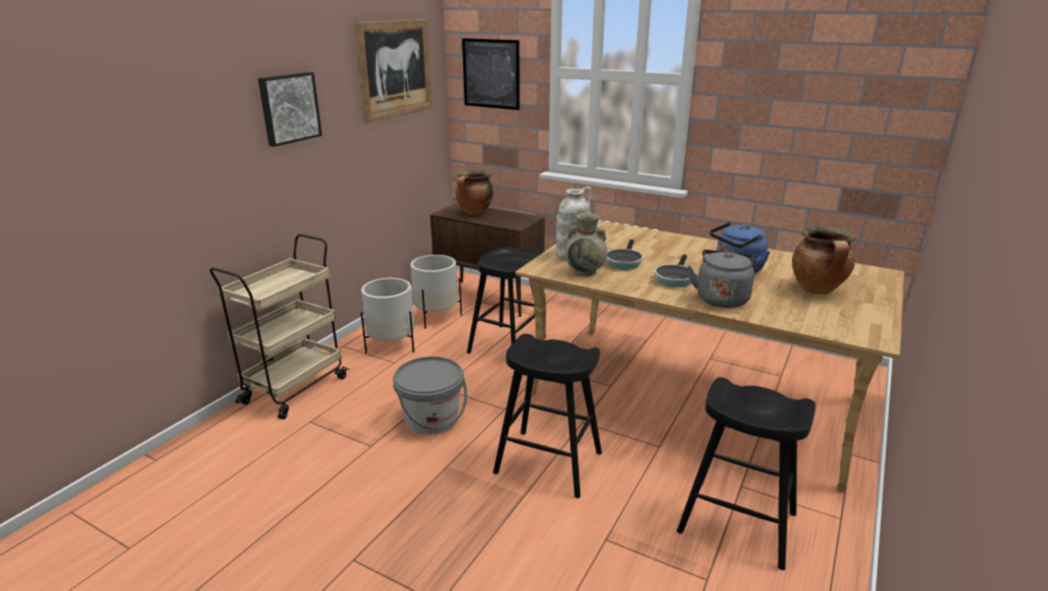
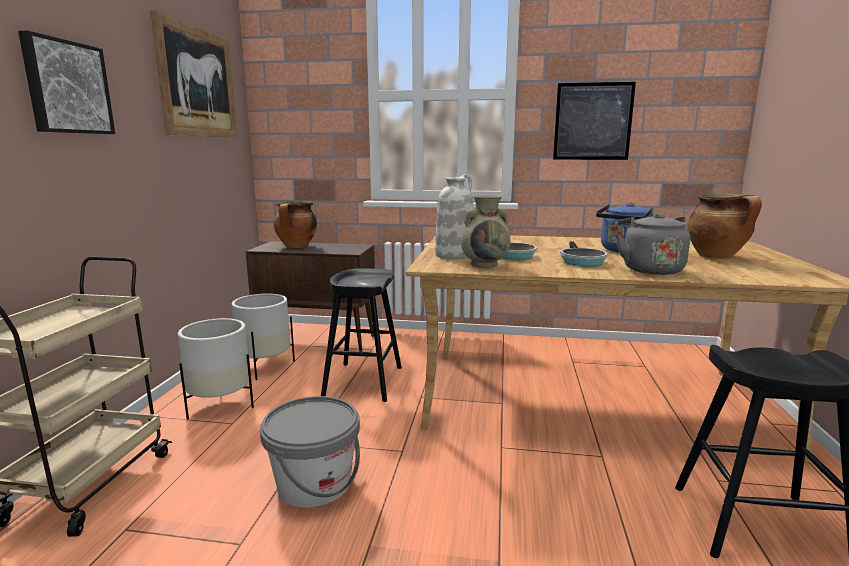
camera: 20 degrees left, 10 degrees down
picture [462,38,520,110] -> picture moved to [553,82,636,160]
black stool [493,334,602,498] -> none

